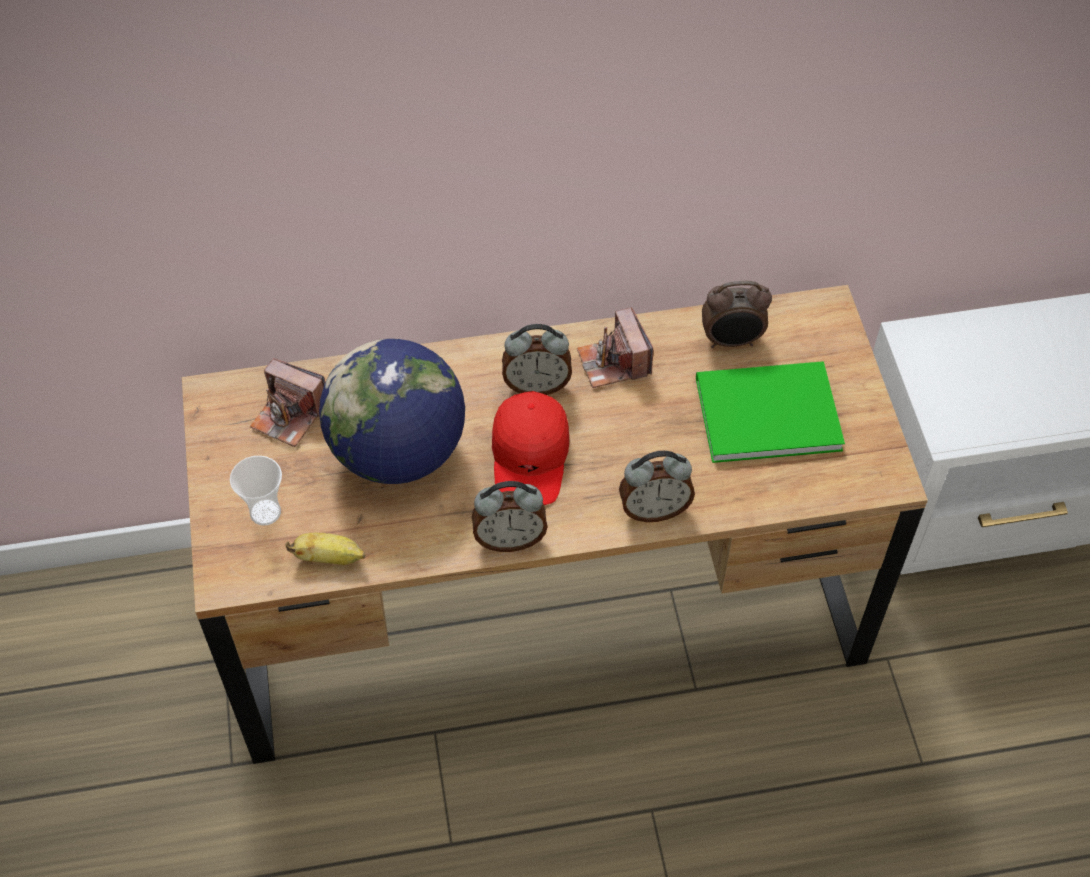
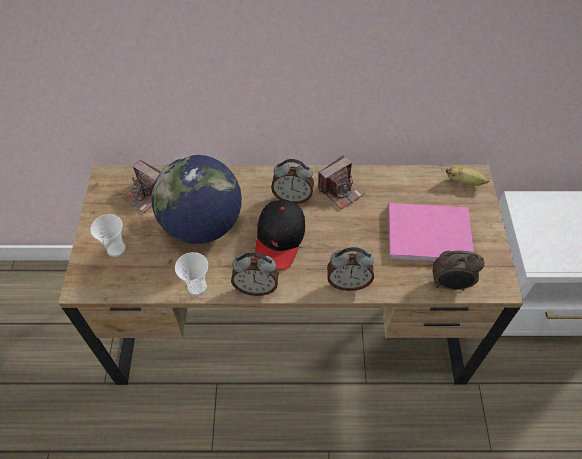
camera: 10 degrees right, 0 degrees up
banana [286,533,365,565] -> banana moved to [446,166,489,186]
red cap [492,391,569,505] -> black cap [255,200,305,270]
camera [577,307,653,388] -> camera turned 120 degrees counterclockwise [318,155,365,209]
green book [696,361,845,463] -> pink book [388,203,474,262]
alarm clock [702,281,772,348] -> alarm clock moved to [433,251,485,291]
none -> cup [175,252,208,296]

